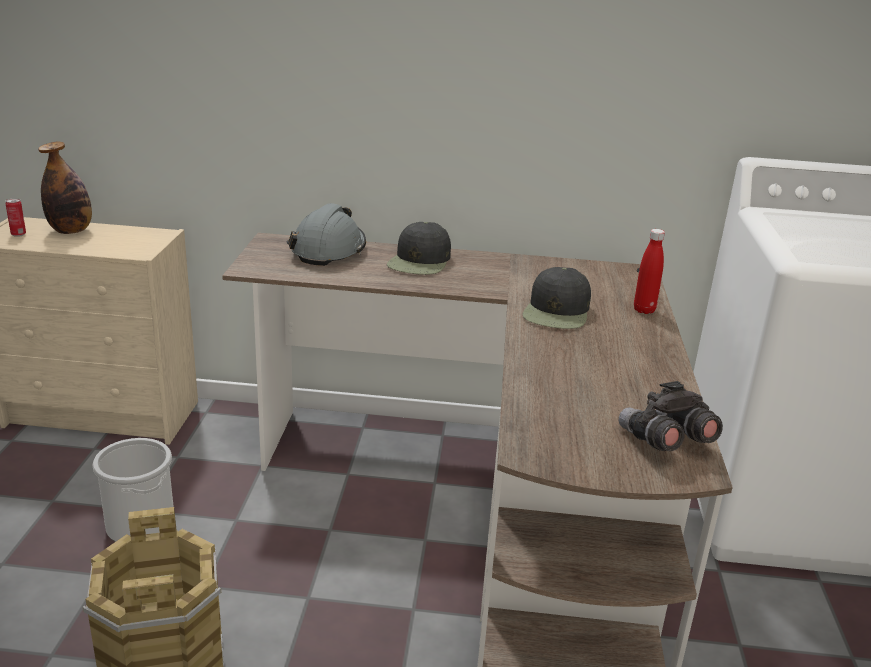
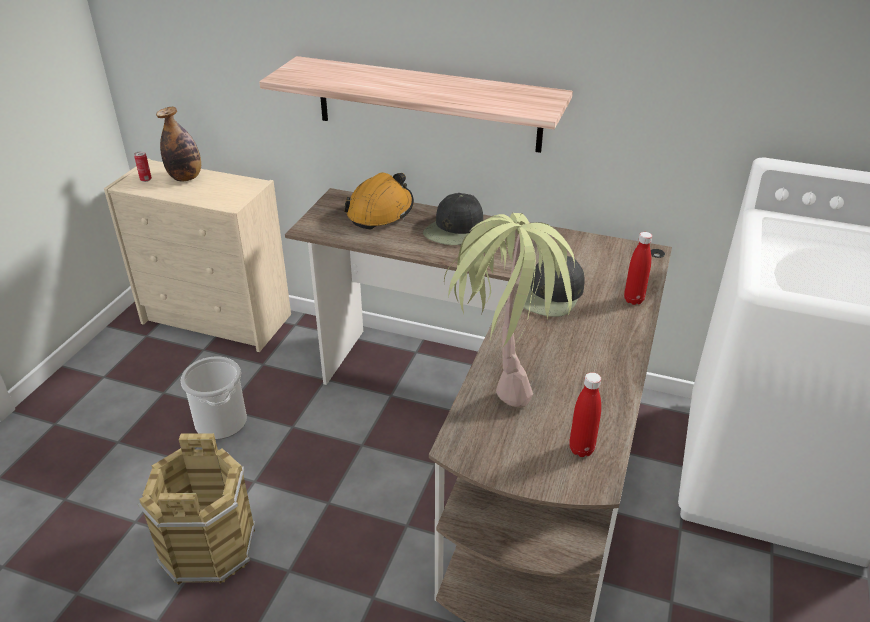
camera: 15 degrees right, 10 degrees up
grey hard hat [288,203,366,266] -> orange hard hat [344,172,414,229]
grey binoculars [618,381,723,451] -> red bottle [569,372,601,457]
none -> shelf [259,56,573,153]
none -> potted plant [444,213,575,408]

